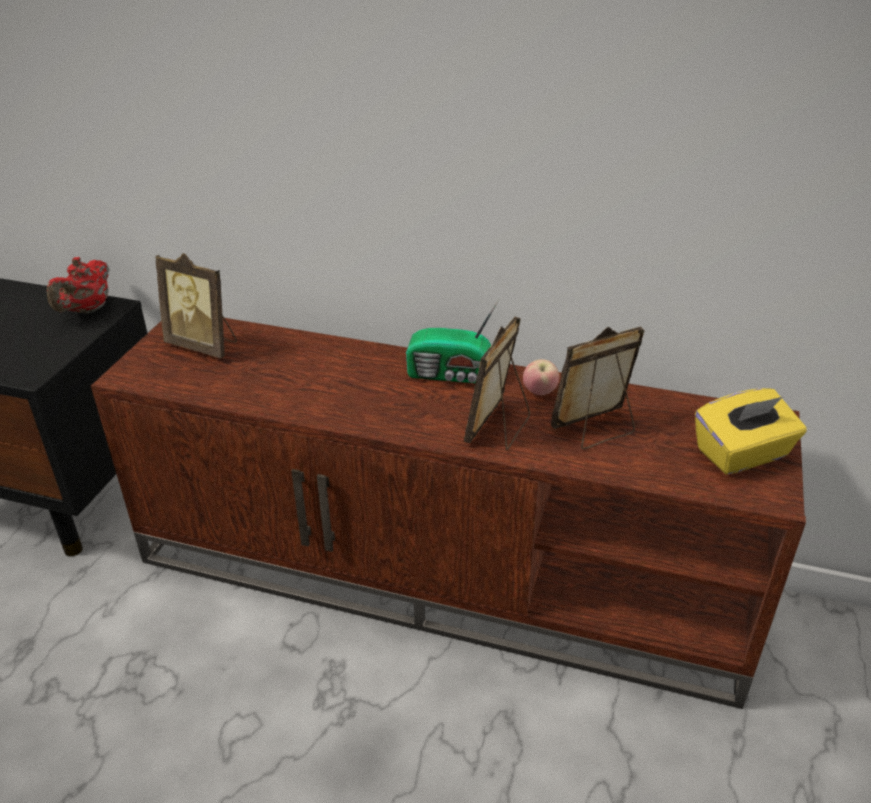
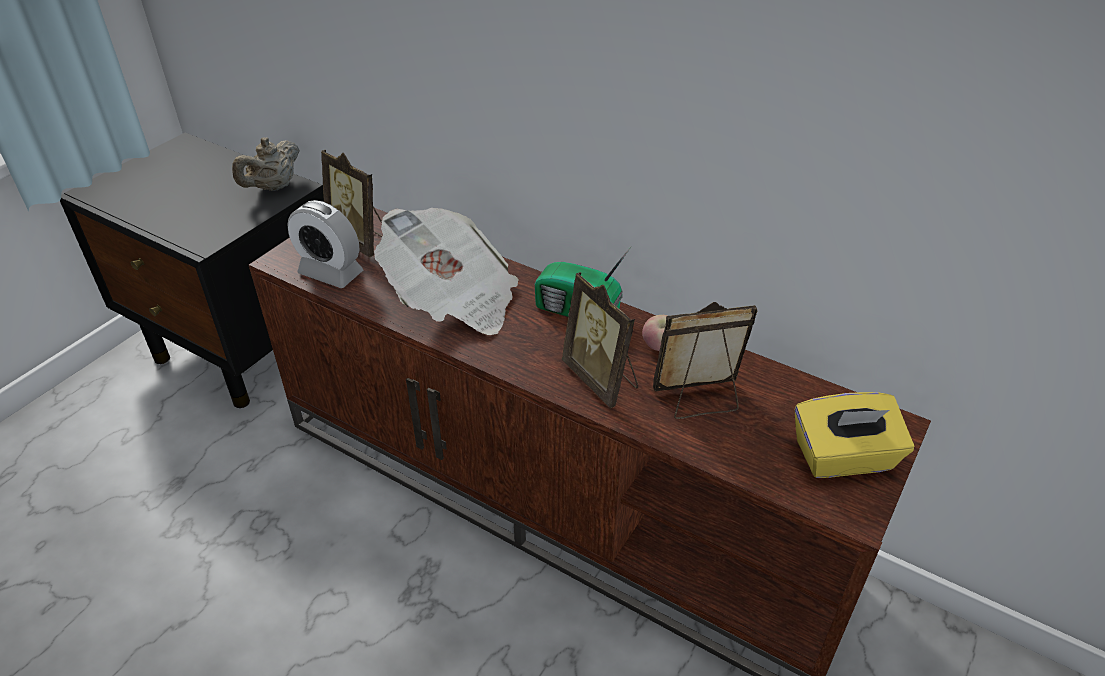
camera: 15 degrees right, 5 degrees up
red teapot [47,257,109,314] -> beige teapot [232,137,300,191]
picture frame [464,317,530,450] -> picture frame turned 75 degrees counterclockwise [562,272,638,409]
none -> alarm clock [287,200,363,288]
none -> newspaper [374,208,519,335]

